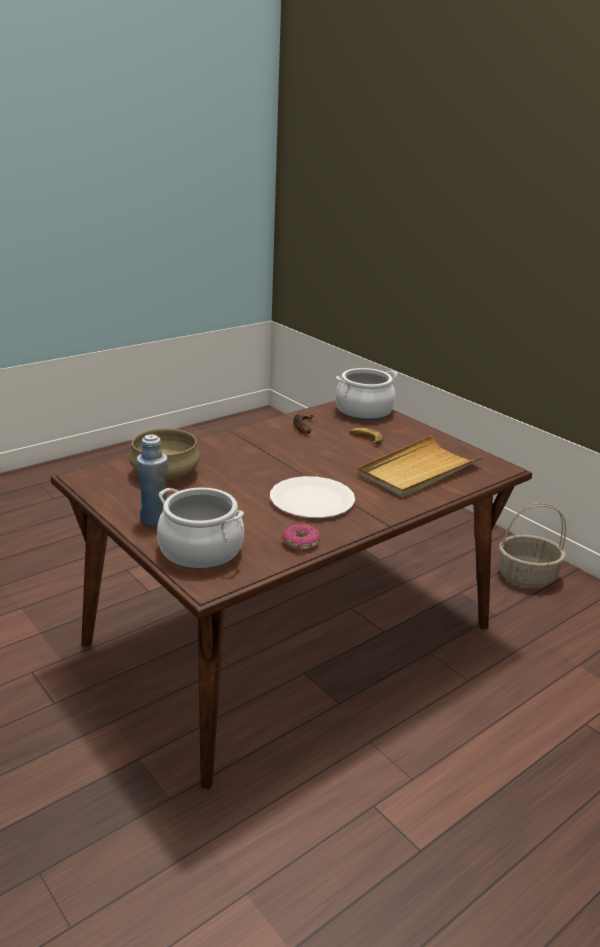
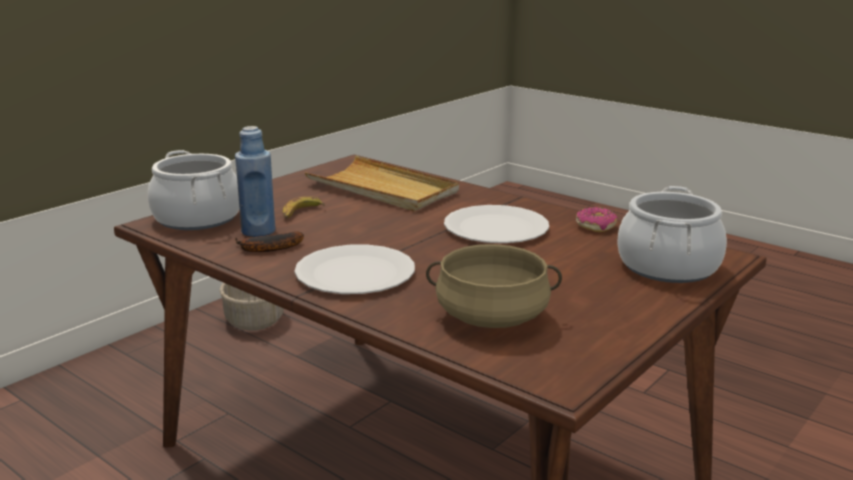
camera: 100 degrees left, 5 degrees down
blue bottle [137,434,168,526] -> blue bottle moved to [235,126,275,237]
none -> white plate [294,245,415,294]

